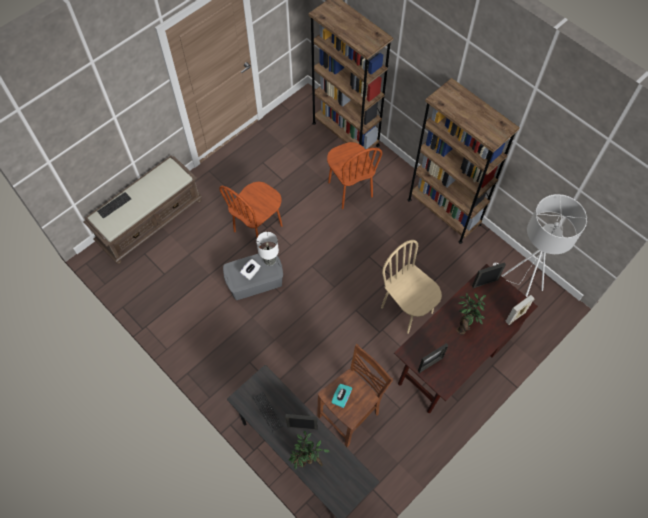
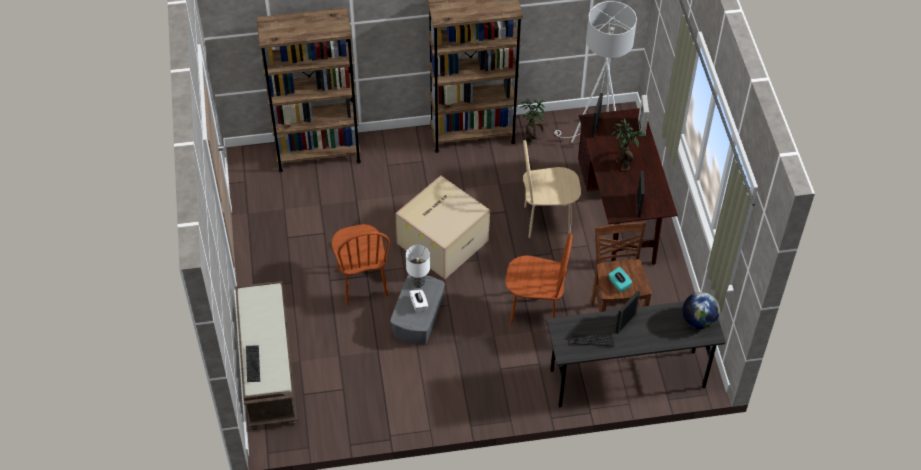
camera: 55 degrees left, 10 degrees down
potted plant [289,430,330,470] -> potted plant moved to [520,98,545,145]
brown chair [327,142,382,209] -> brown chair moved to [505,233,573,324]
none -> cardboard box [395,175,490,279]
none -> globe [682,292,720,329]

